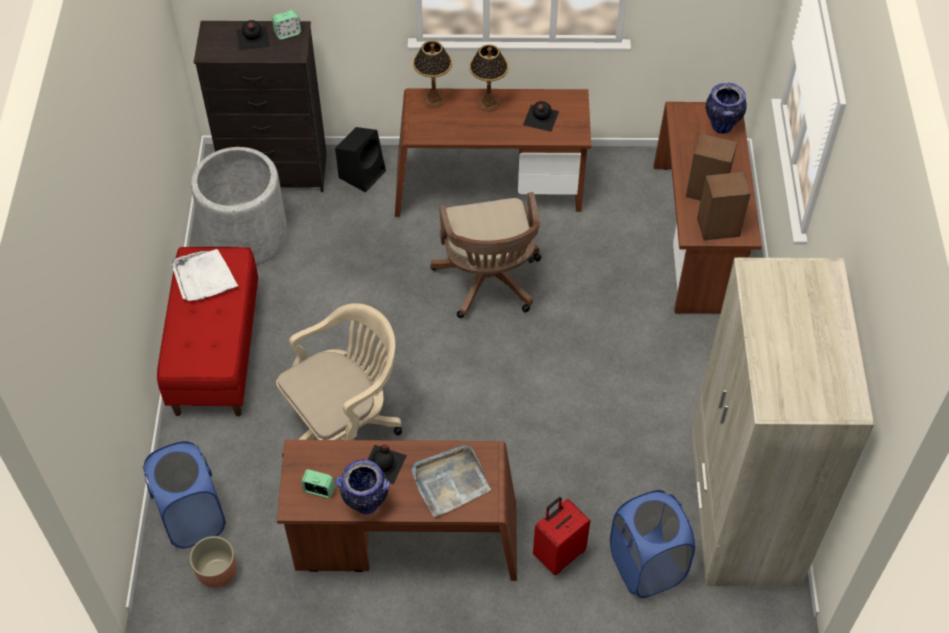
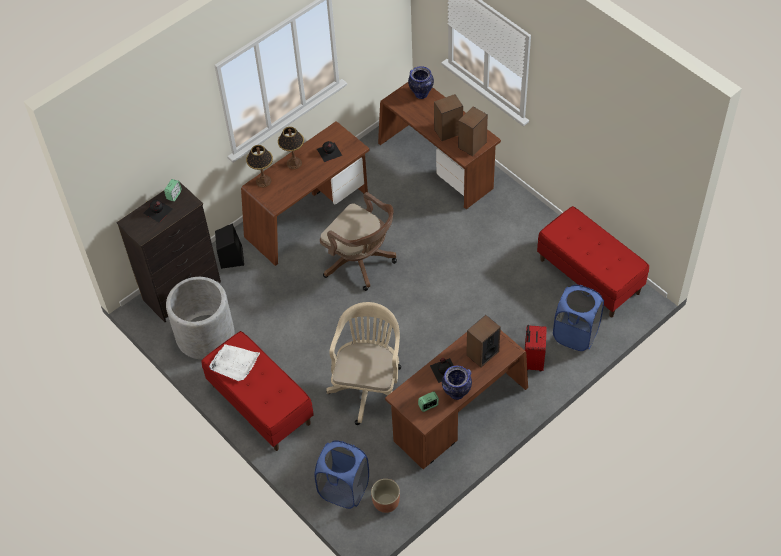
camera: 40 degrees left, 0 degrees up
grey tray [412,445,491,517] -> speaker [466,315,501,367]
beige wardrobe [691,258,874,587] -> red bench [537,206,649,317]

